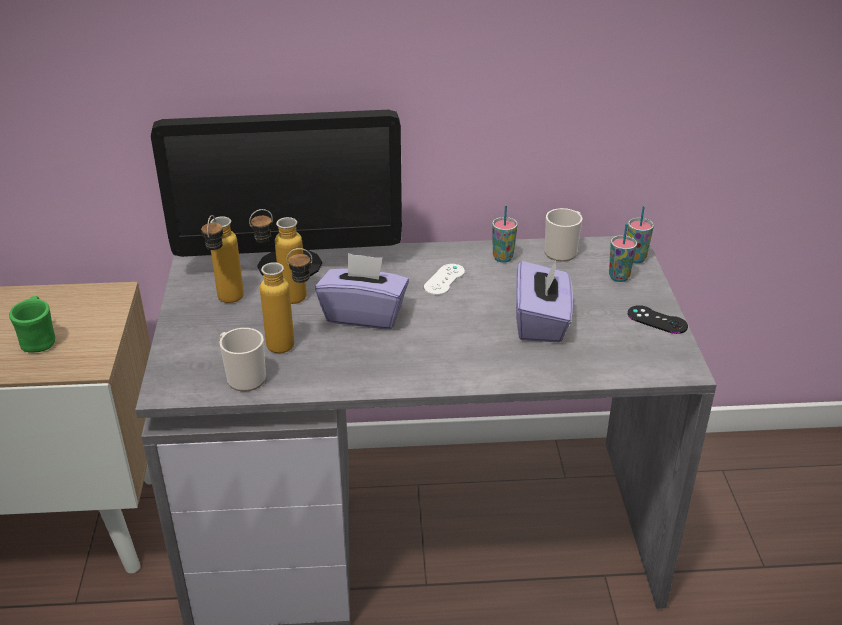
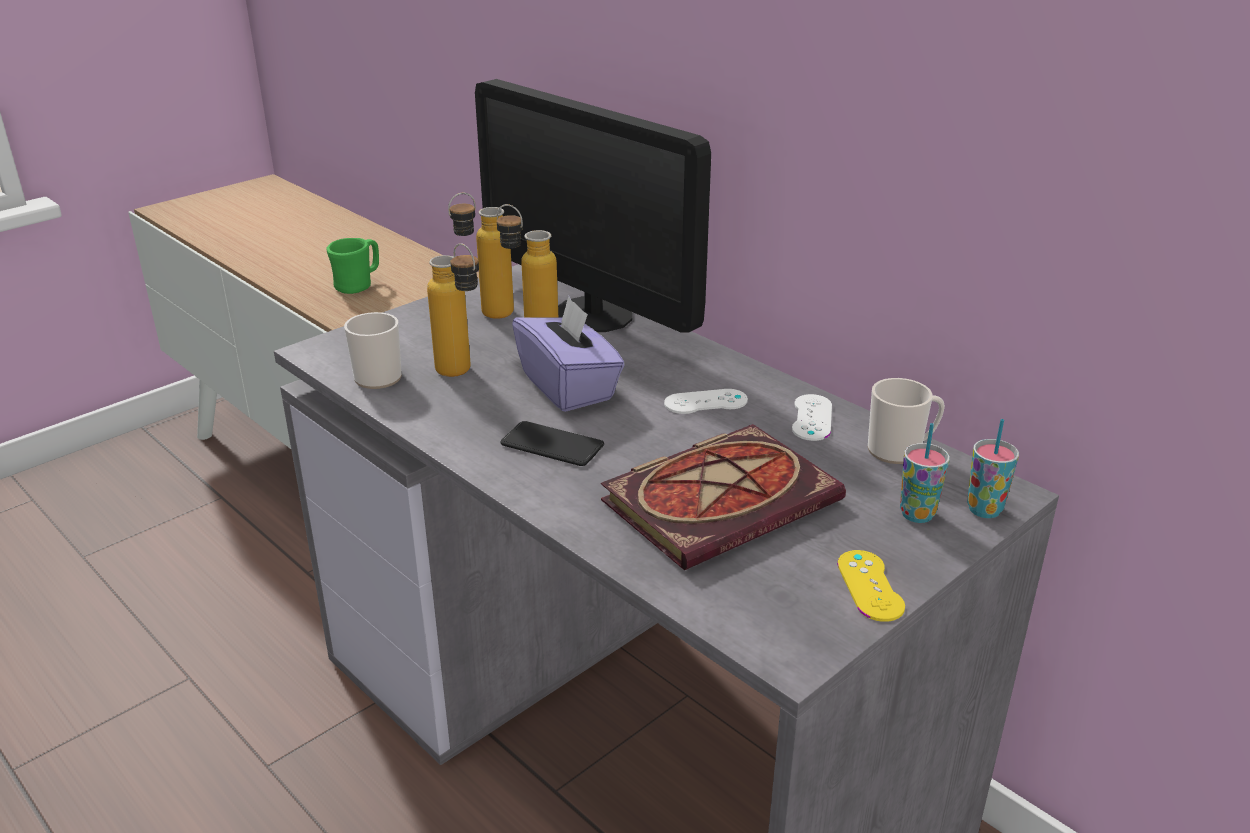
camera: 50 degrees right, 5 degrees down
cup [492,205,518,263] -> white game controller [792,394,832,441]
purple tissue box [516,260,573,342] -> book [601,424,846,570]
black game controller [628,305,688,334] -> yellow game controller [837,550,905,622]
none -> phone [501,421,604,466]

